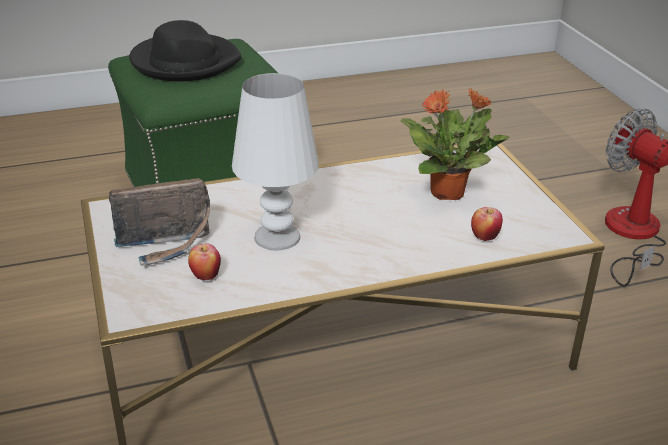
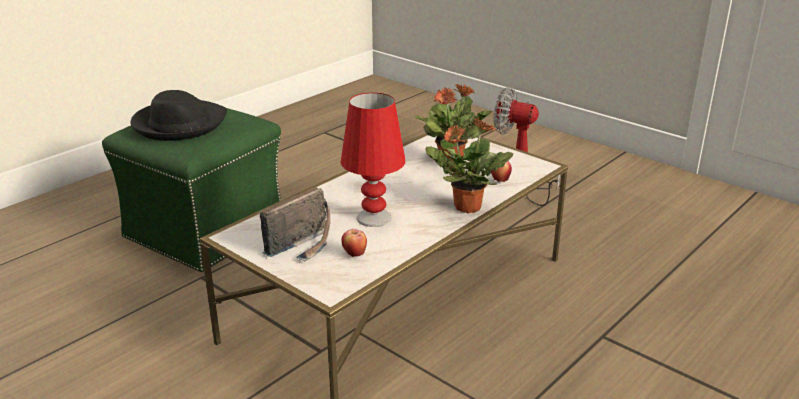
camera: 30 degrees left, 5 degrees down
white table lamp [232,73,319,250] -> red table lamp [341,93,406,227]
none -> potted plant [425,118,513,213]

